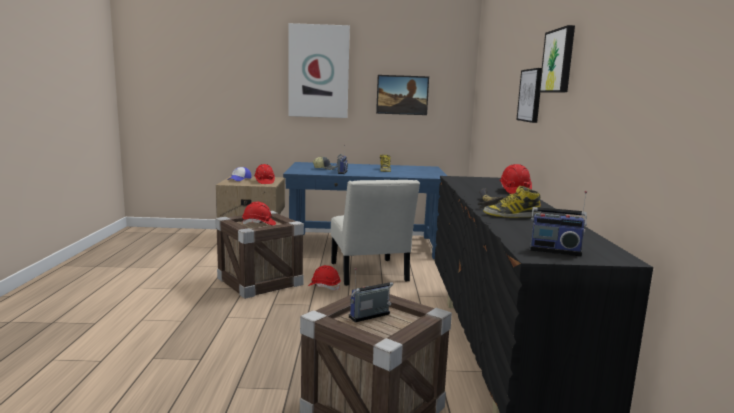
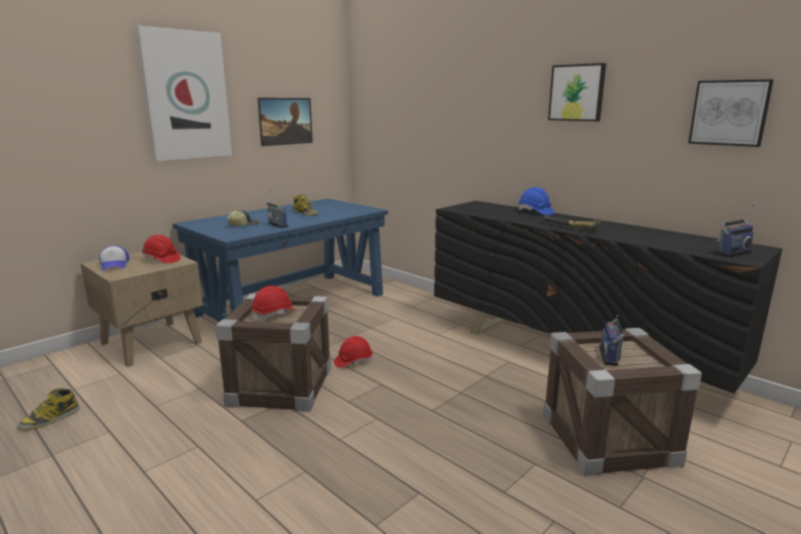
camera: 45 degrees left, 5 degrees up
white chair [331,180,420,286] -> none
boot [483,186,541,218] -> boot moved to [17,388,80,430]
red hard hat [500,164,532,194] -> blue hard hat [518,187,554,215]
picture [516,68,542,123] -> picture moved to [688,79,774,147]

